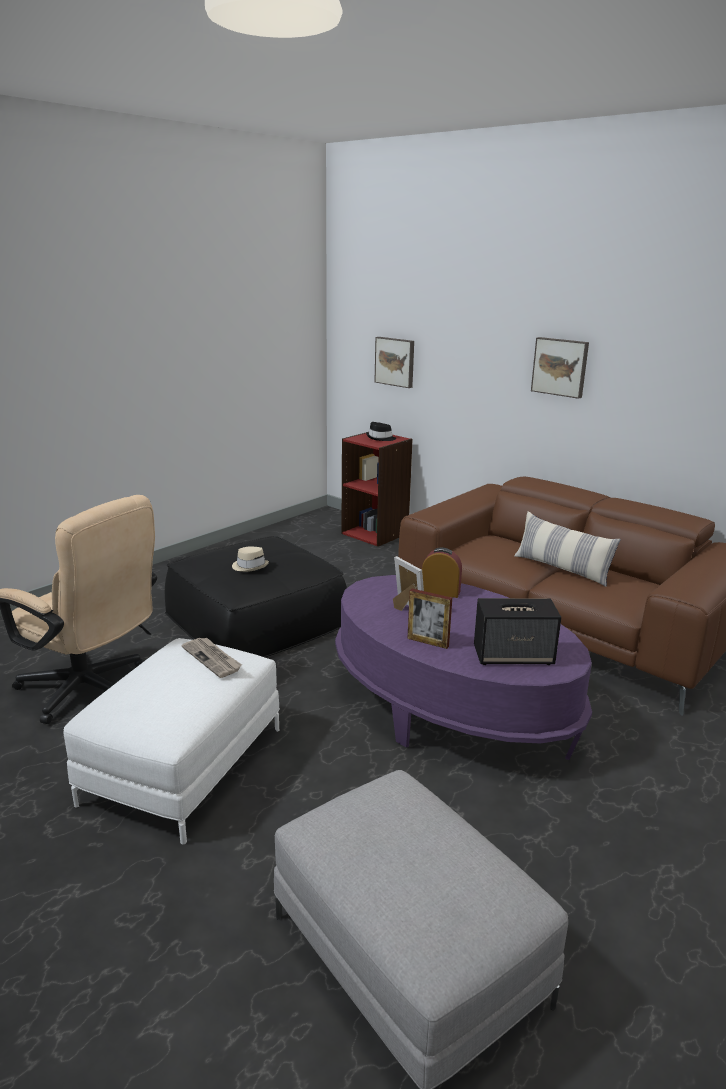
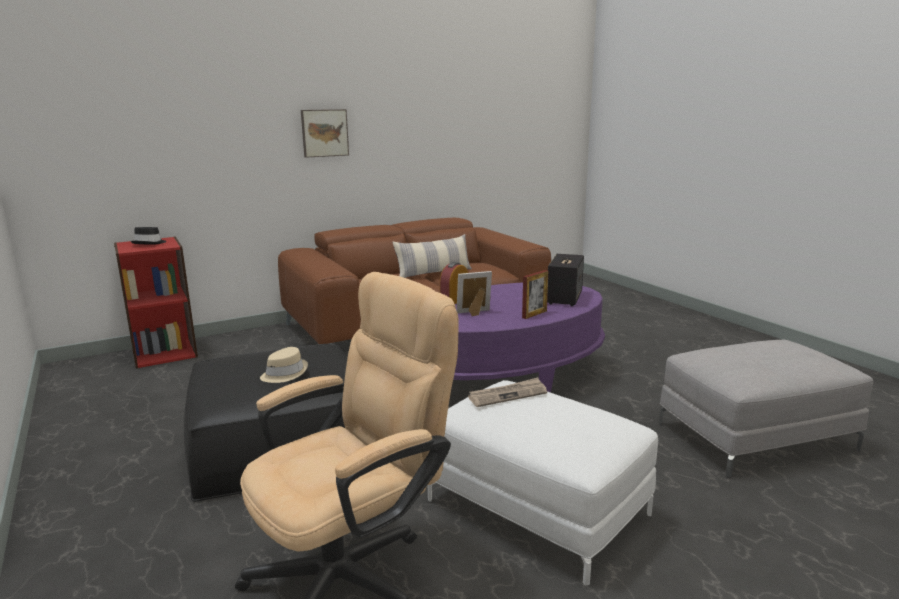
camera: 70 degrees left, 5 degrees down
picture [374,337,414,388] -> none

